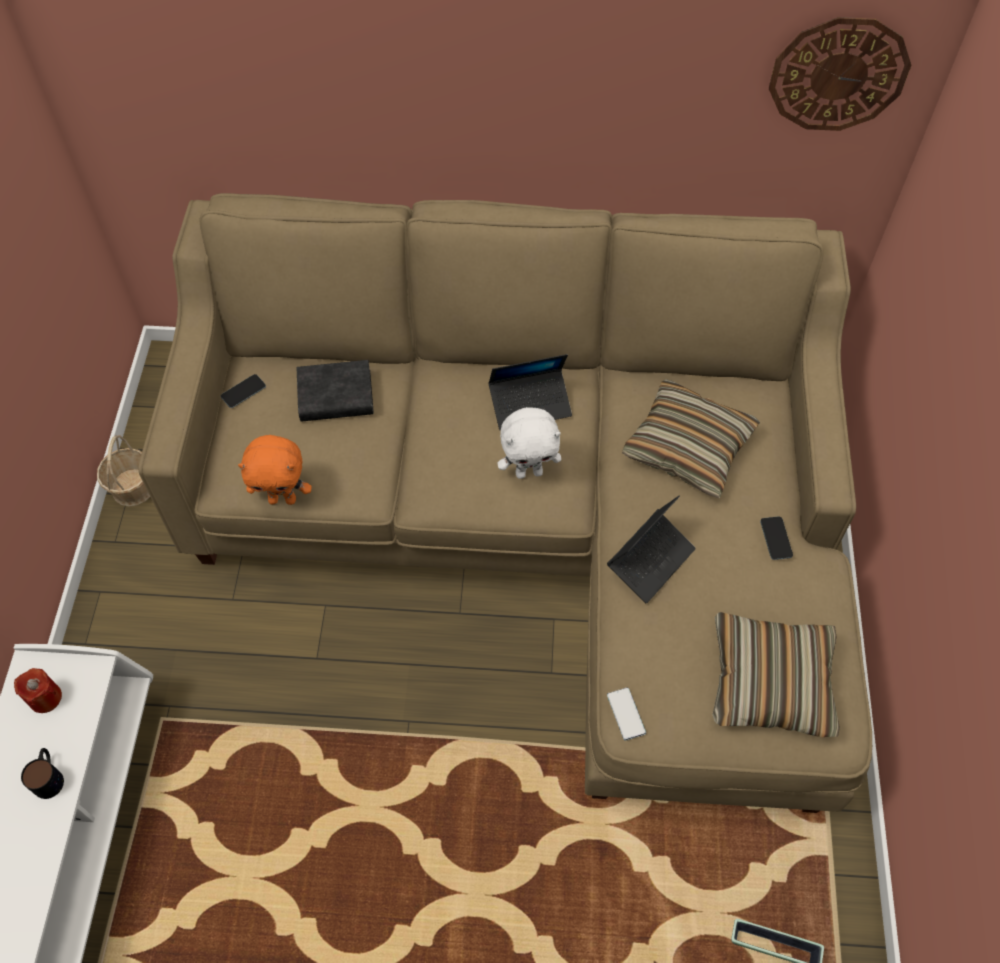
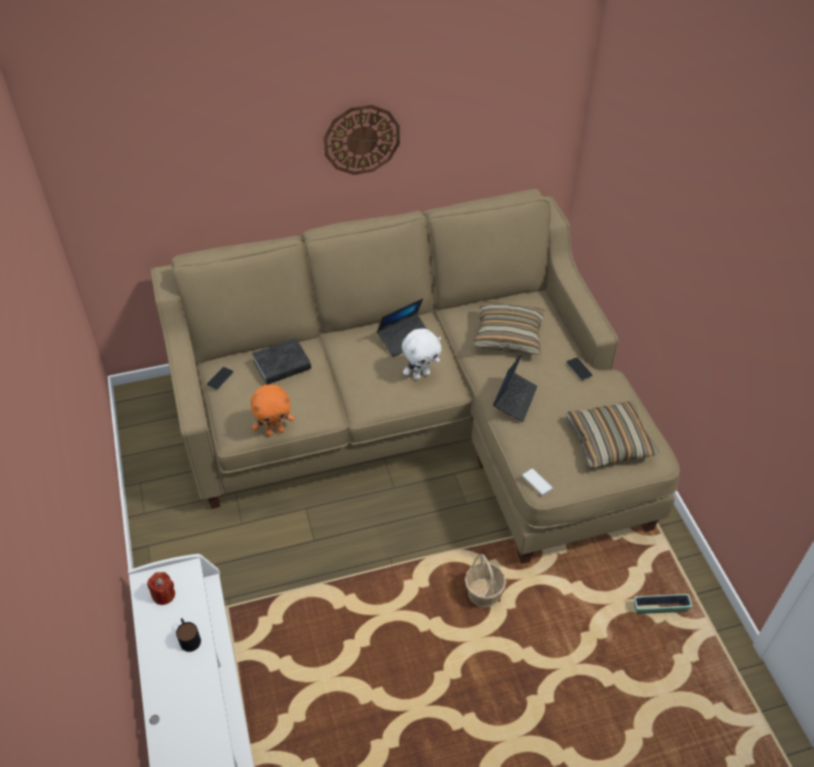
camera: 20 degrees left, 10 degrees down
basket [97,435,150,506] -> basket moved to [465,554,506,607]
wall clock [769,17,911,131] -> wall clock moved to [324,105,400,175]

